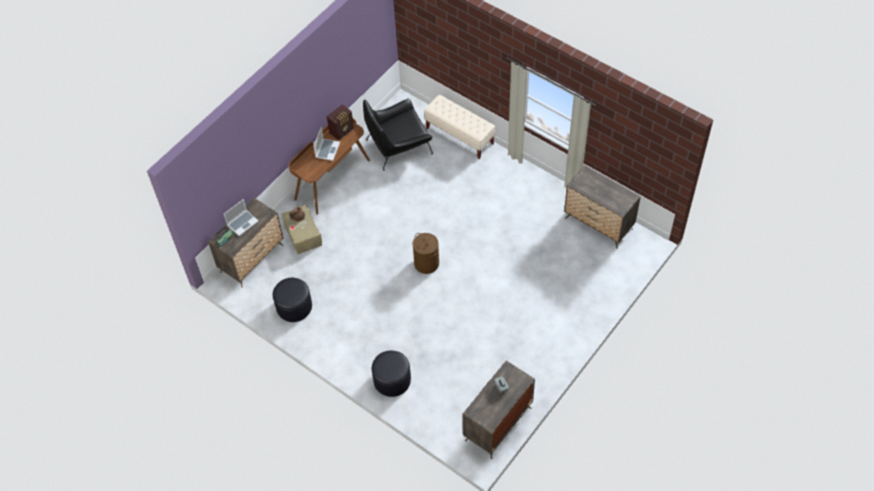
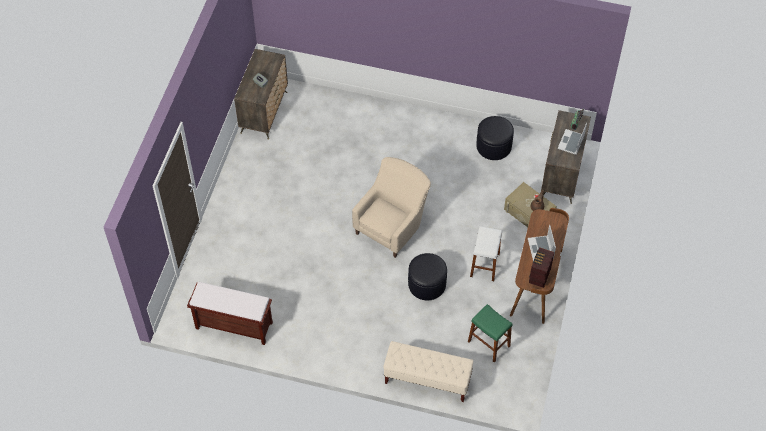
camera: 155 degrees right, 0 degrees up
black armchair [363,99,433,171] -> green stool [468,304,513,362]
black ottoman [372,351,411,397] -> black ottoman moved to [408,253,447,300]
brown laundry basket [413,233,439,274] -> beige armchair [352,157,431,258]
dresser [564,165,641,249] -> brown bench [187,281,273,345]
none -> white stool [470,226,502,281]

